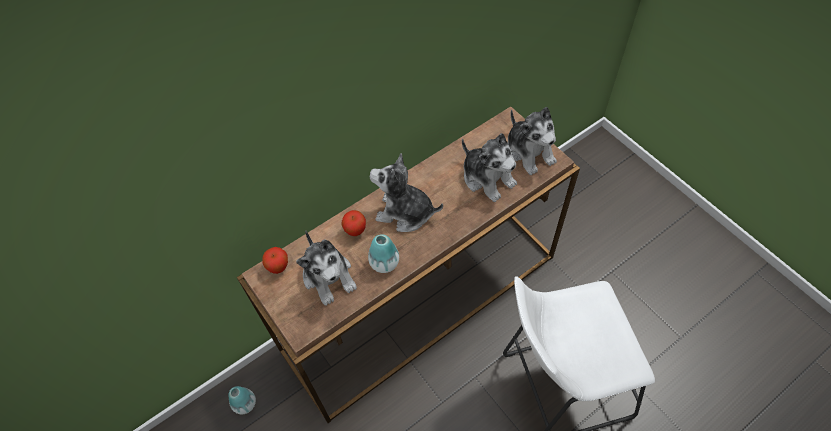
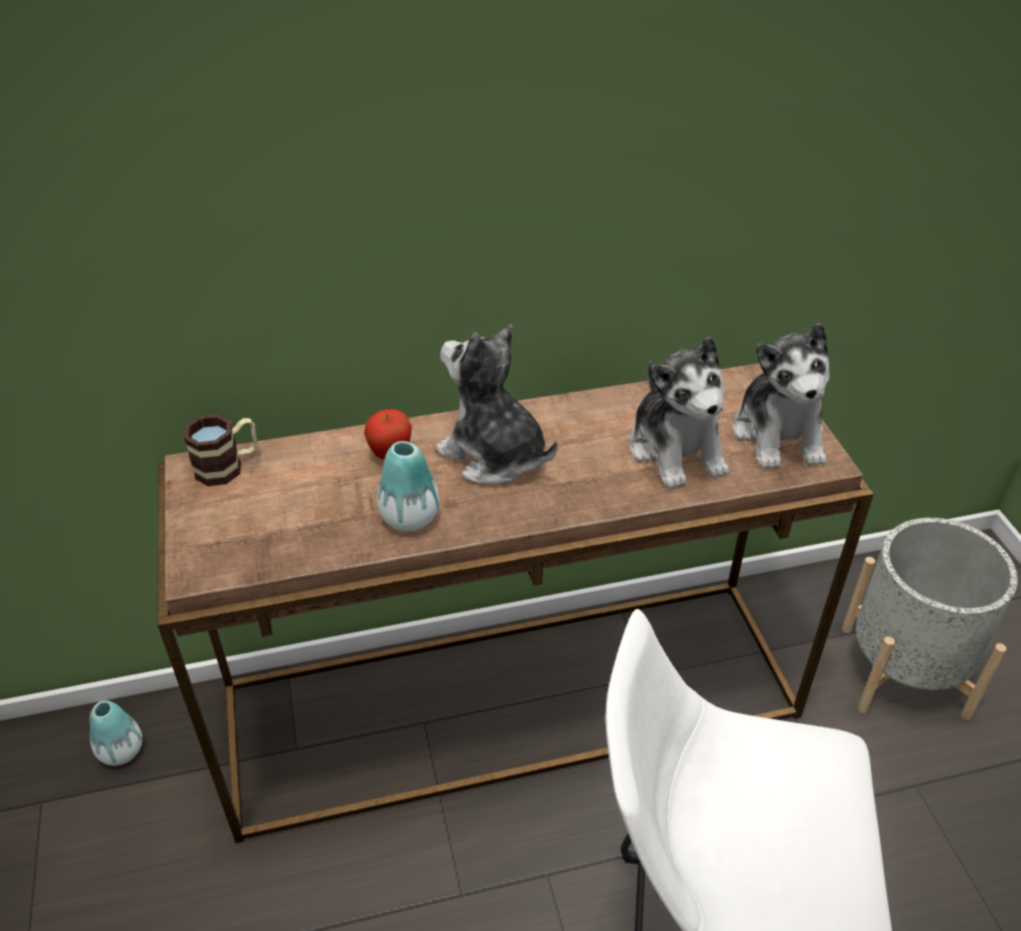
camera: 20 degrees right, 15 degrees down
apple [262,247,288,274] -> mug [184,414,257,486]
plush toy [296,230,357,306] -> none
none -> grey planter [842,518,1018,720]

